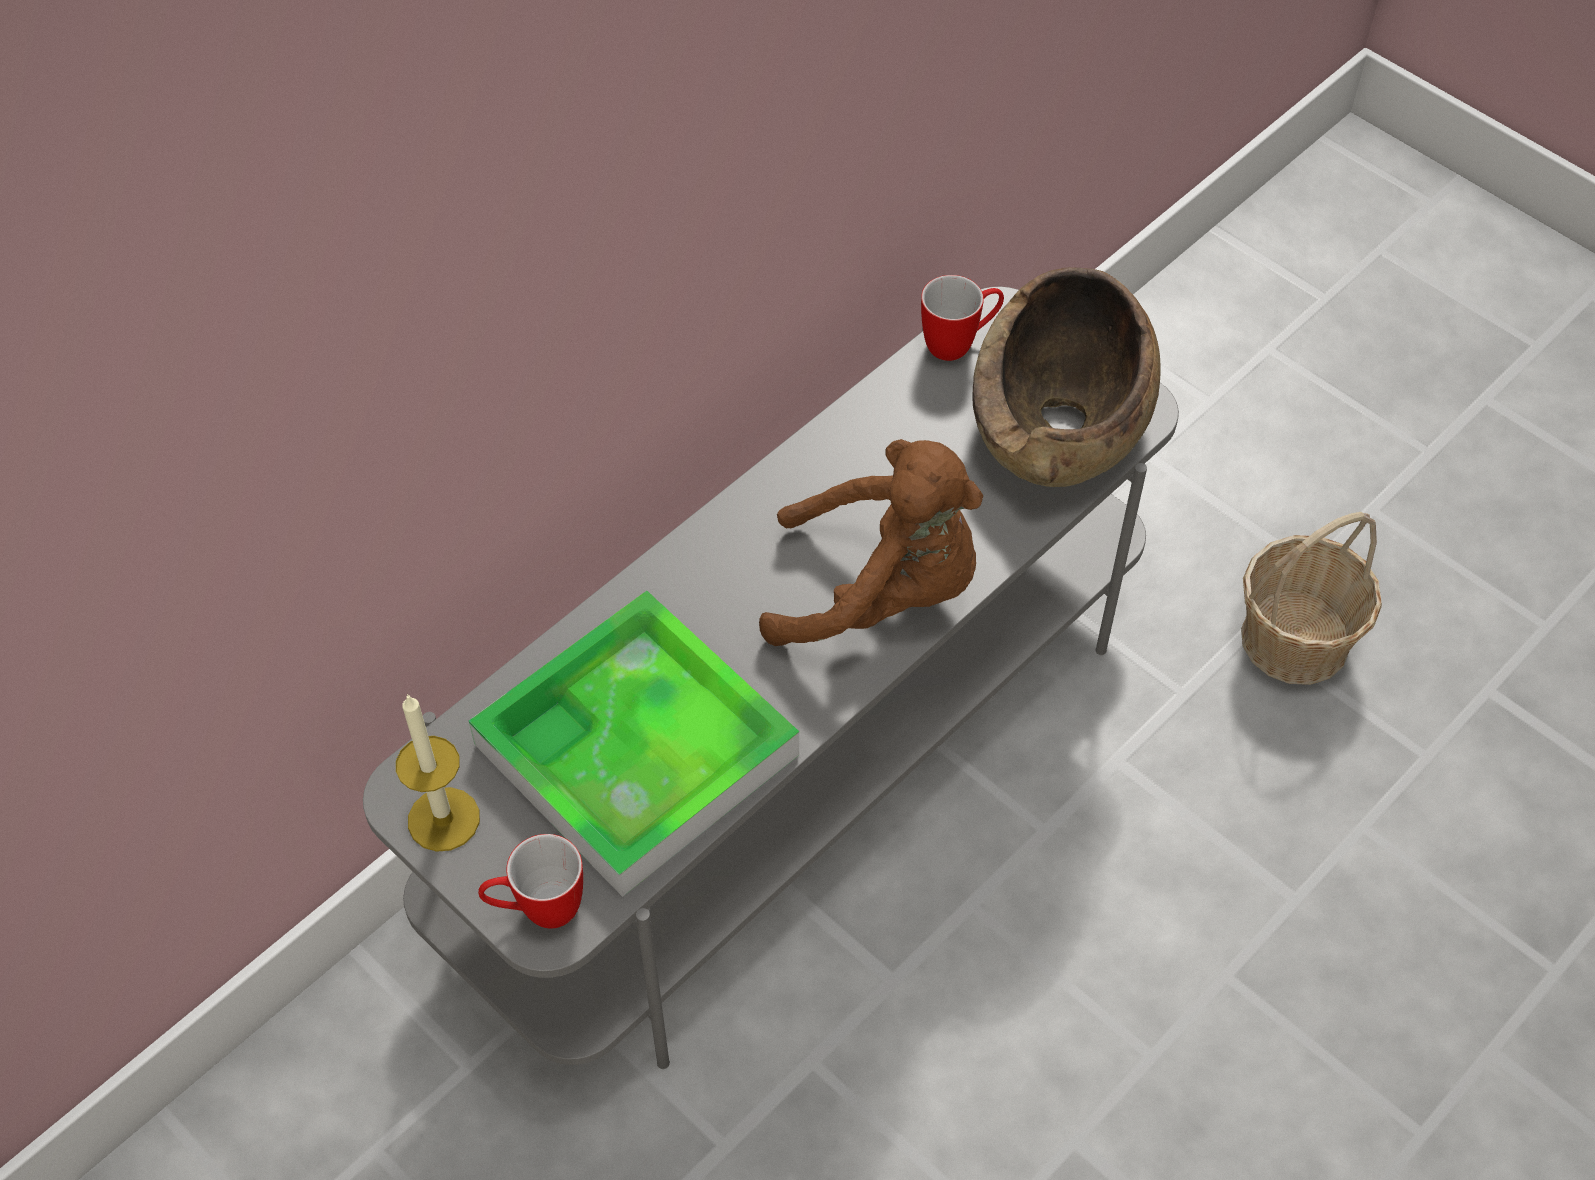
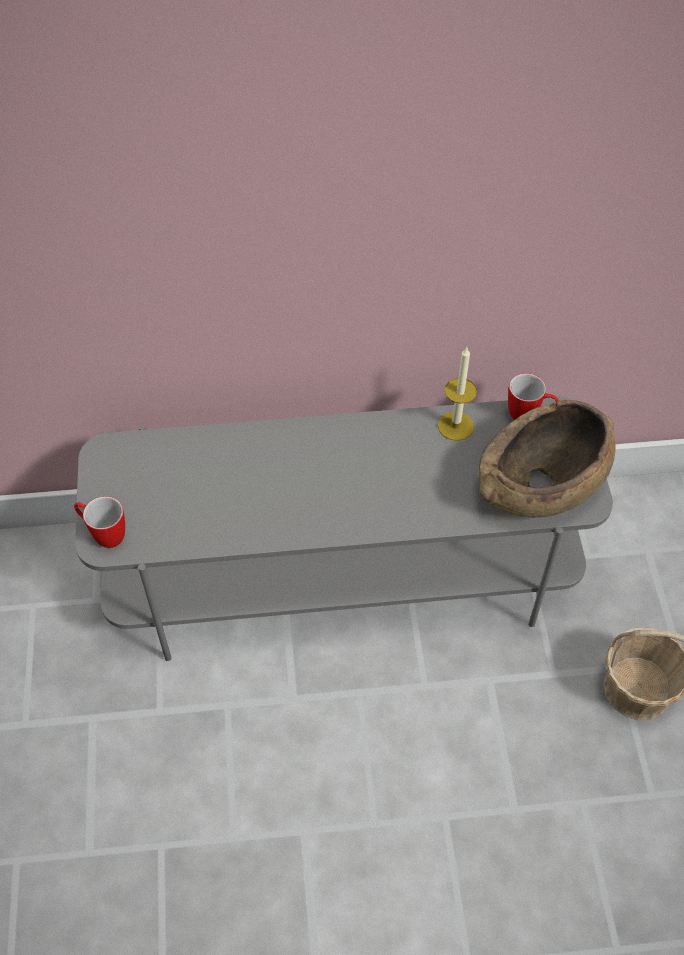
camera: 40 degrees right, 0 degrees up
candle [396,694,480,852] -> candle moved to [438,347,477,441]
tray [469,591,799,897] -> none
brown plush toy [759,439,983,646] -> none

